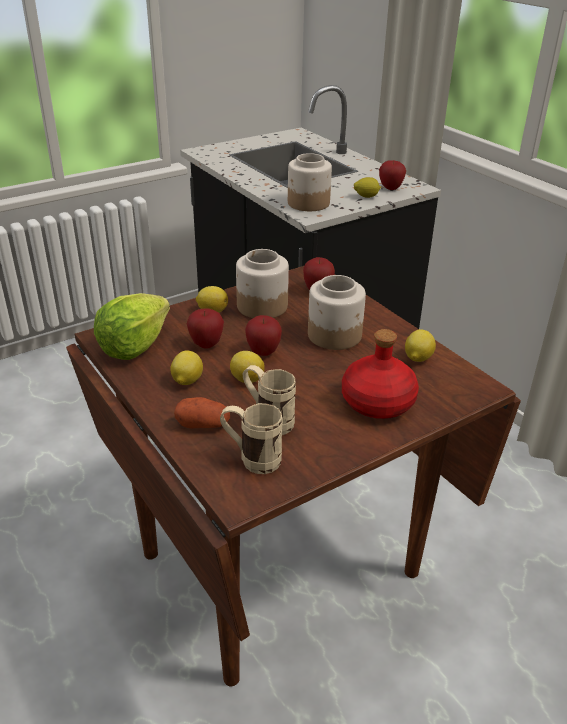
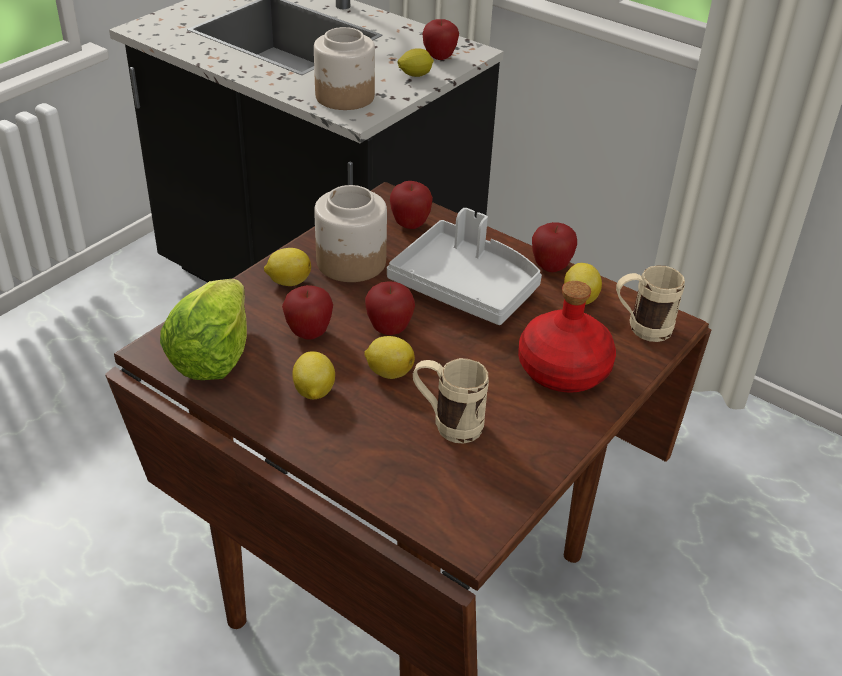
camera: 20 degrees left, 5 degrees up
potato [174,397,230,429] -> none
beige mug [220,403,282,474] -> beige mug moved to [616,266,685,342]
jar [308,275,366,350] -> grey tray [387,208,542,325]
none -> apple [532,222,577,272]

